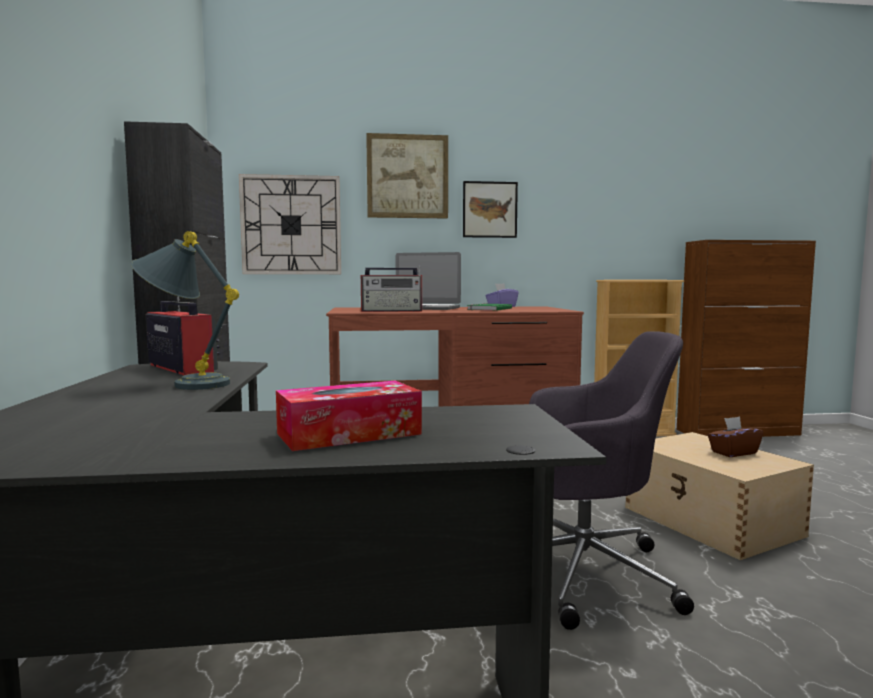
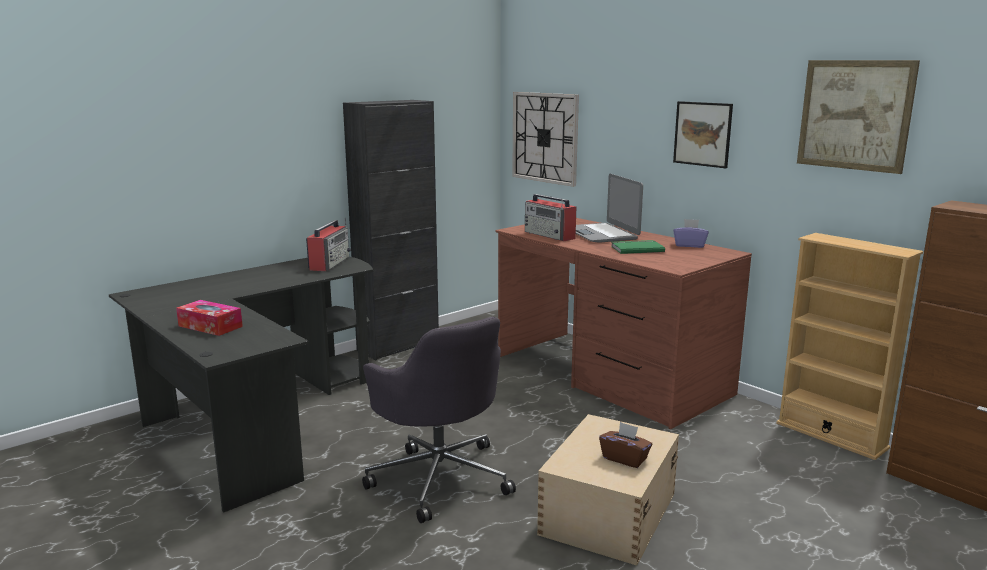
camera: 55 degrees right, 10 degrees up
grey table lamp [131,231,239,390] -> none
picture [366,133,448,219] -> picture moved to [797,60,920,174]

